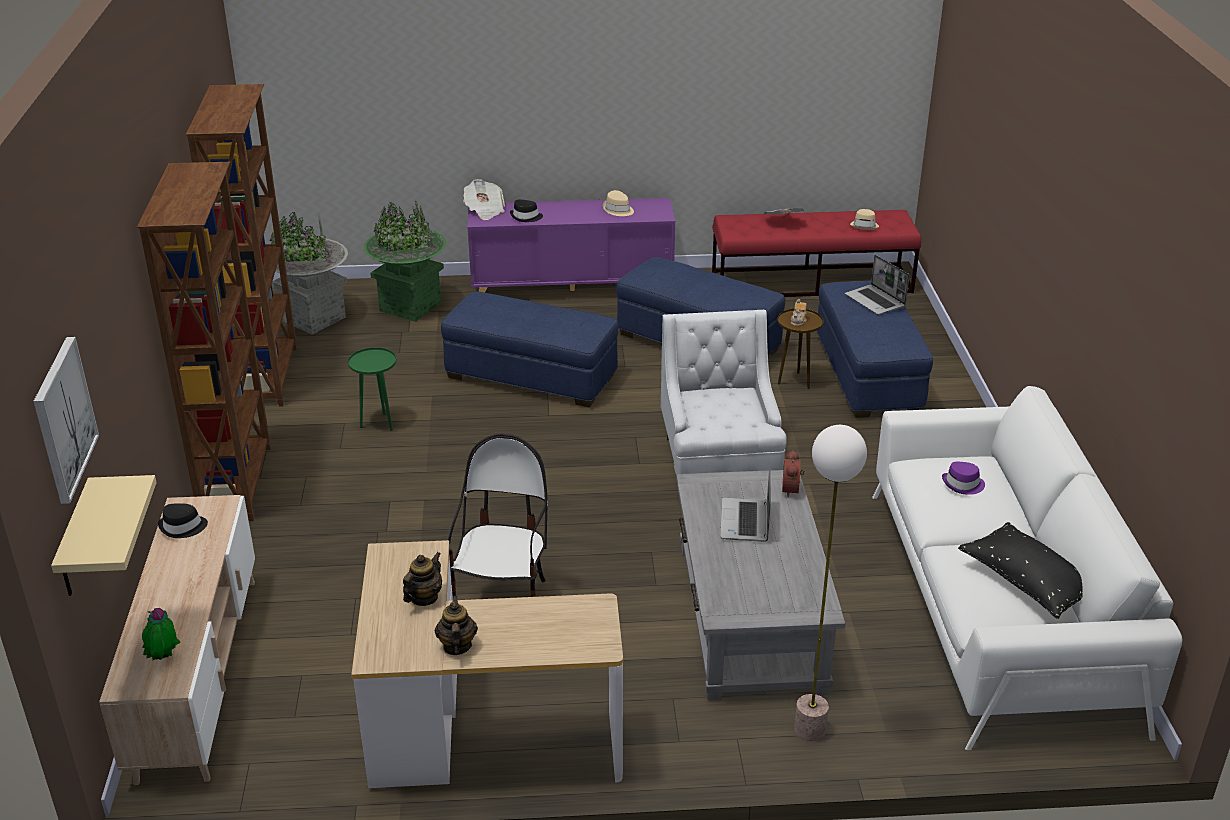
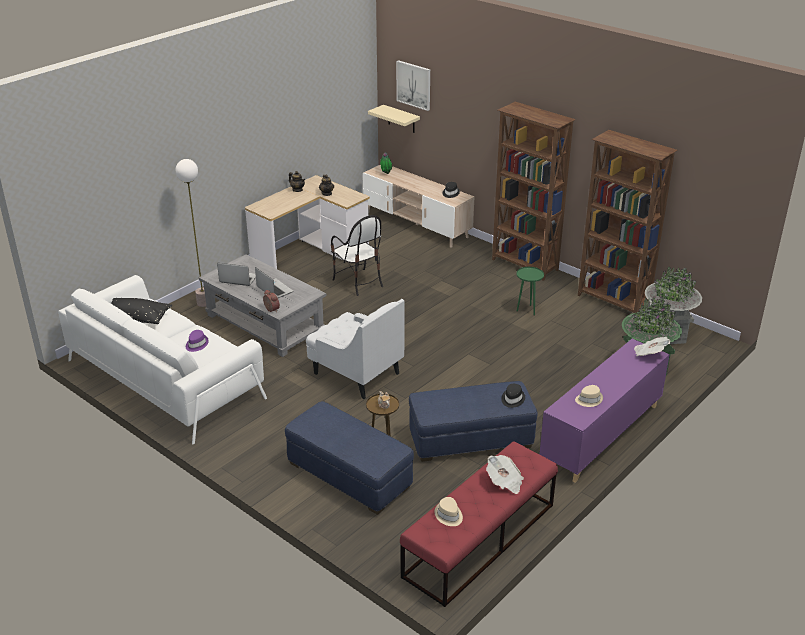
camera: 135 degrees right, 0 degrees up
blue ottoman [441,291,618,407] -> none
black hat [510,200,543,222] -> black hat moved to [501,384,525,408]
laptop [845,254,909,315] -> laptop moved to [217,263,256,286]

